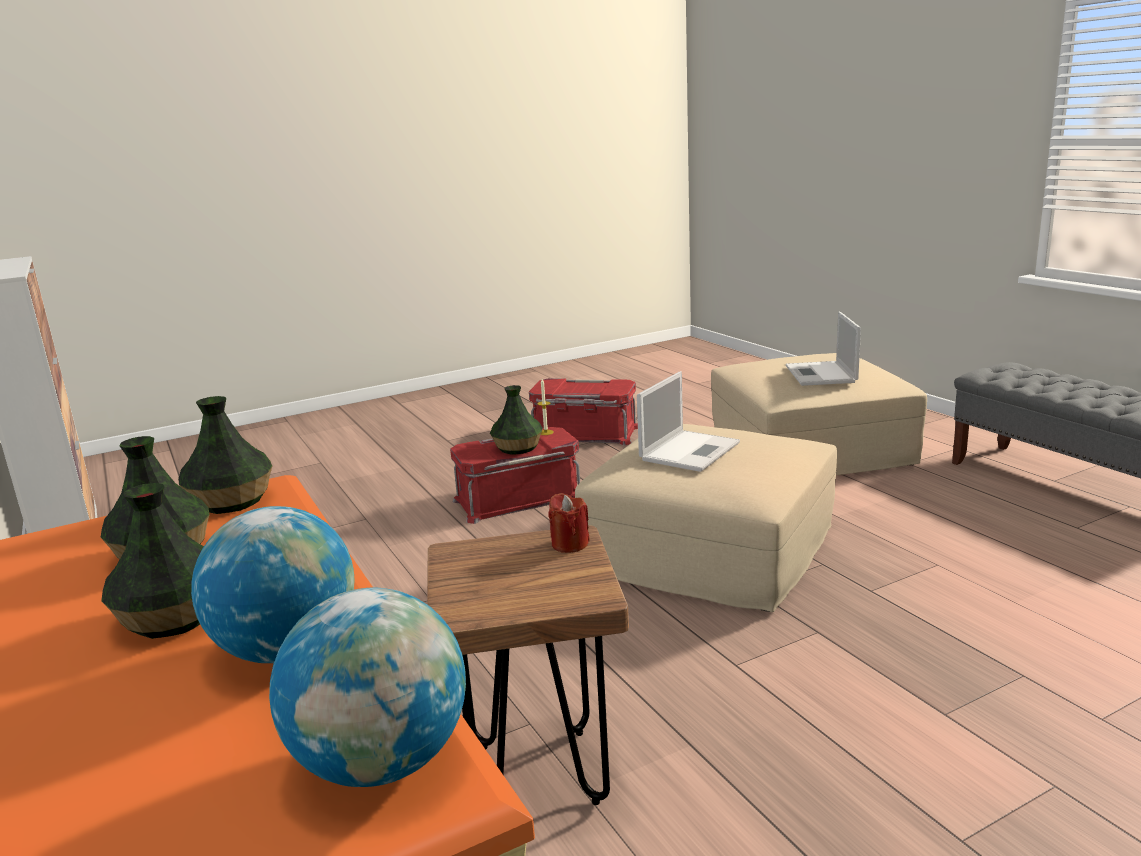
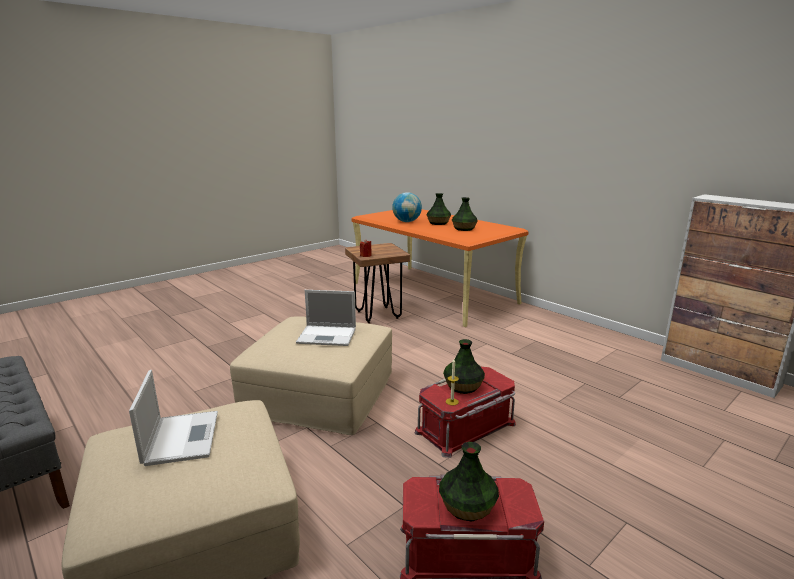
camera: 165 degrees right, 0 degrees up
vase [178,396,272,514] -> vase moved to [439,442,499,522]
globe [269,588,466,787] -> none
laptop [637,371,740,472] -> laptop turned 105 degrees counterclockwise [296,290,356,346]

